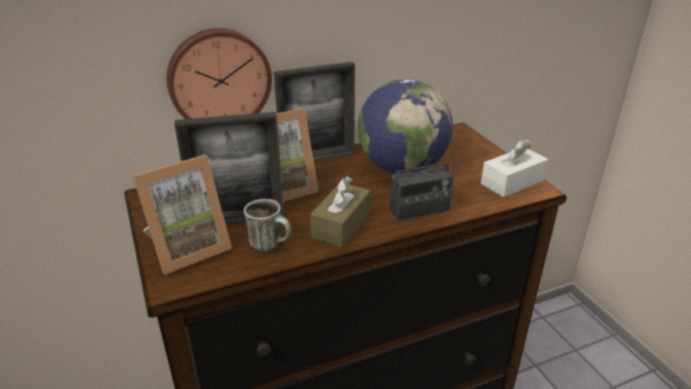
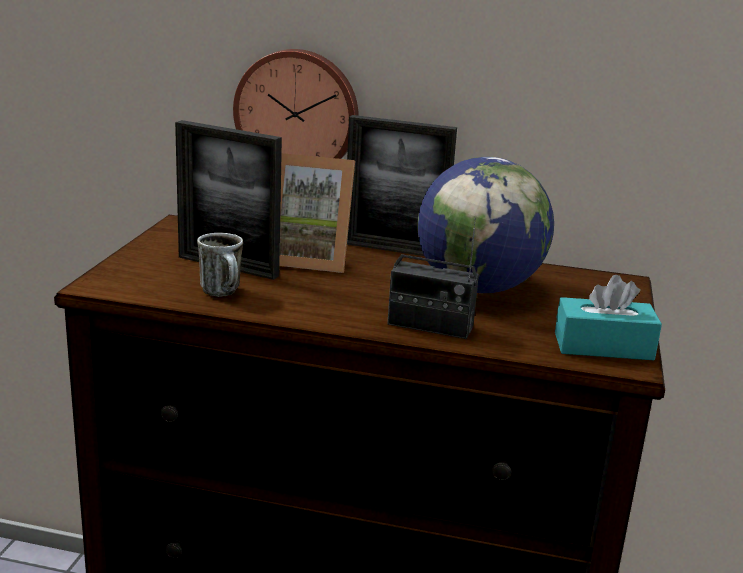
camera: 35 degrees right, 10 degrees down
picture frame [133,155,232,275] -> none
brown tissue box [310,176,370,247] -> none
white tissue box [481,139,548,197] -> turquoise tissue box [555,275,662,360]

